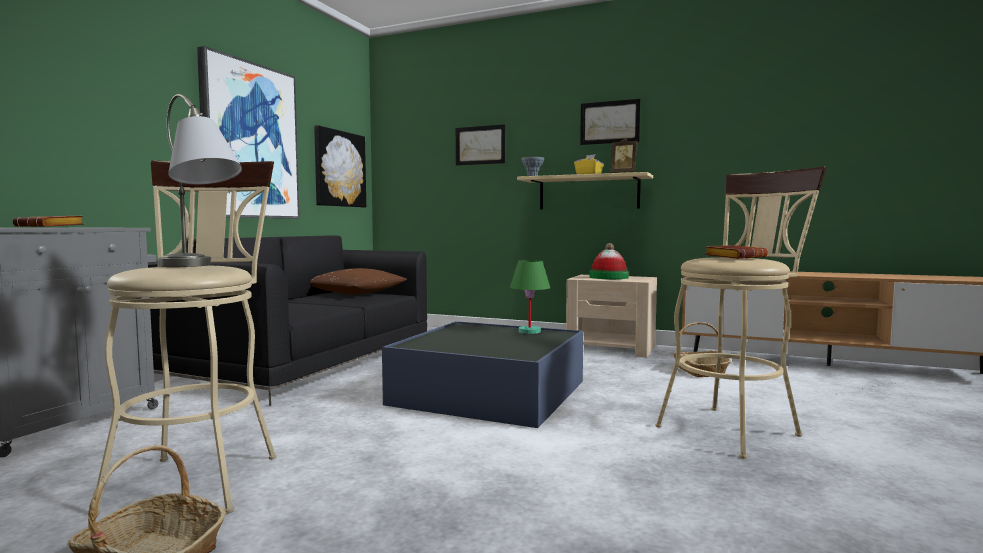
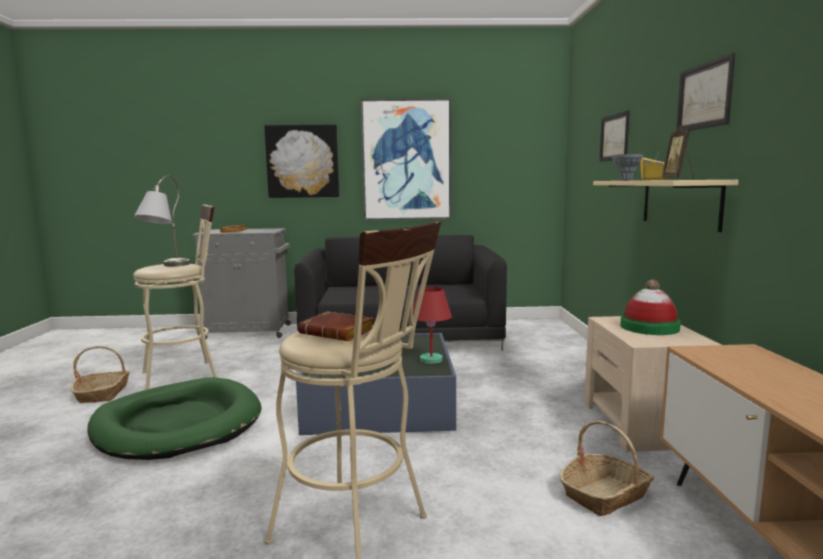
camera: 65 degrees right, 5 degrees up
brown pillow [310,268,407,294] -> none
picture [314,125,366,207] -> picture moved to [264,124,339,198]
green table lamp [510,260,550,334] -> red table lamp [413,287,452,364]
none -> green dog bed [88,377,262,460]

